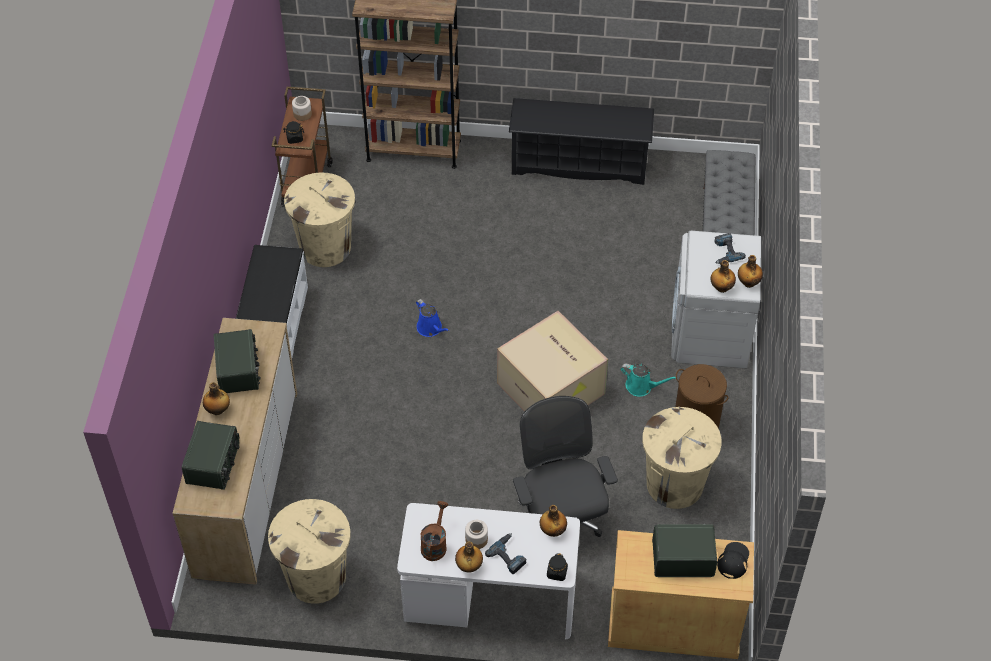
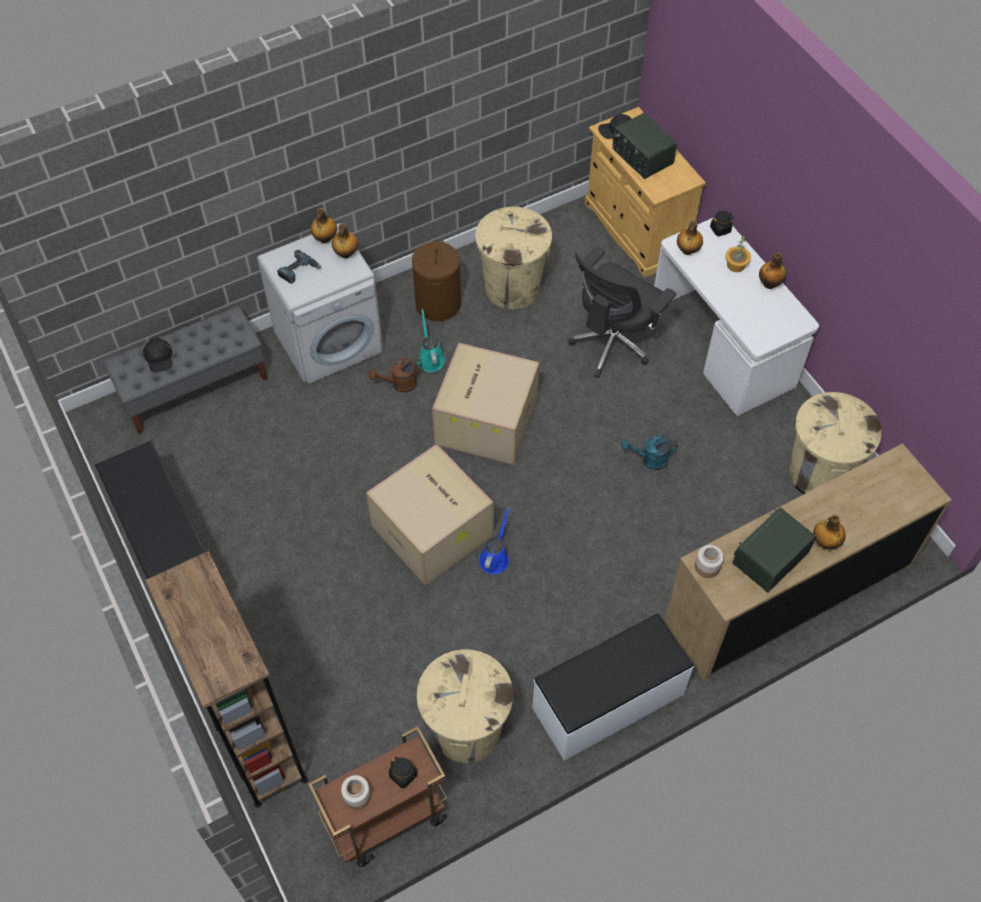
camera: 125 degrees left, 5 degrees up
radio [182,421,240,490] -> none
brown watering can [420,501,448,561] -> brown watering can moved to [369,358,422,393]
jar [465,520,488,549] -> jar moved to [695,545,724,578]
power drill [485,533,527,574] -> potted plant [725,234,751,272]
none -> black cap [143,338,173,372]
none -> cardboard box [366,444,494,586]
none -> turquoise watering can [621,435,678,470]

